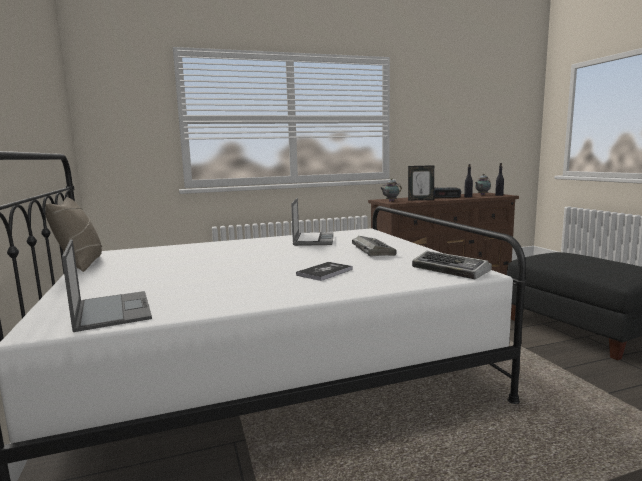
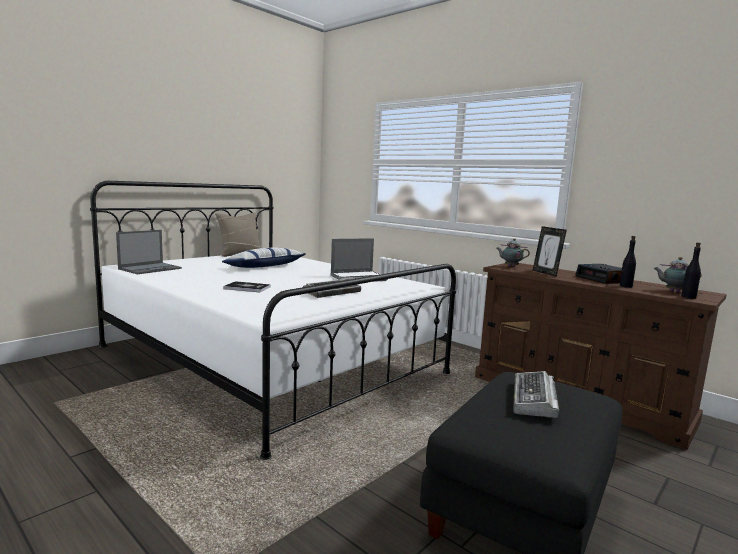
camera: 60 degrees right, 0 degrees up
keyboard [412,251,492,280] -> keyboard moved to [513,371,559,418]
none -> pillow [222,248,306,268]

